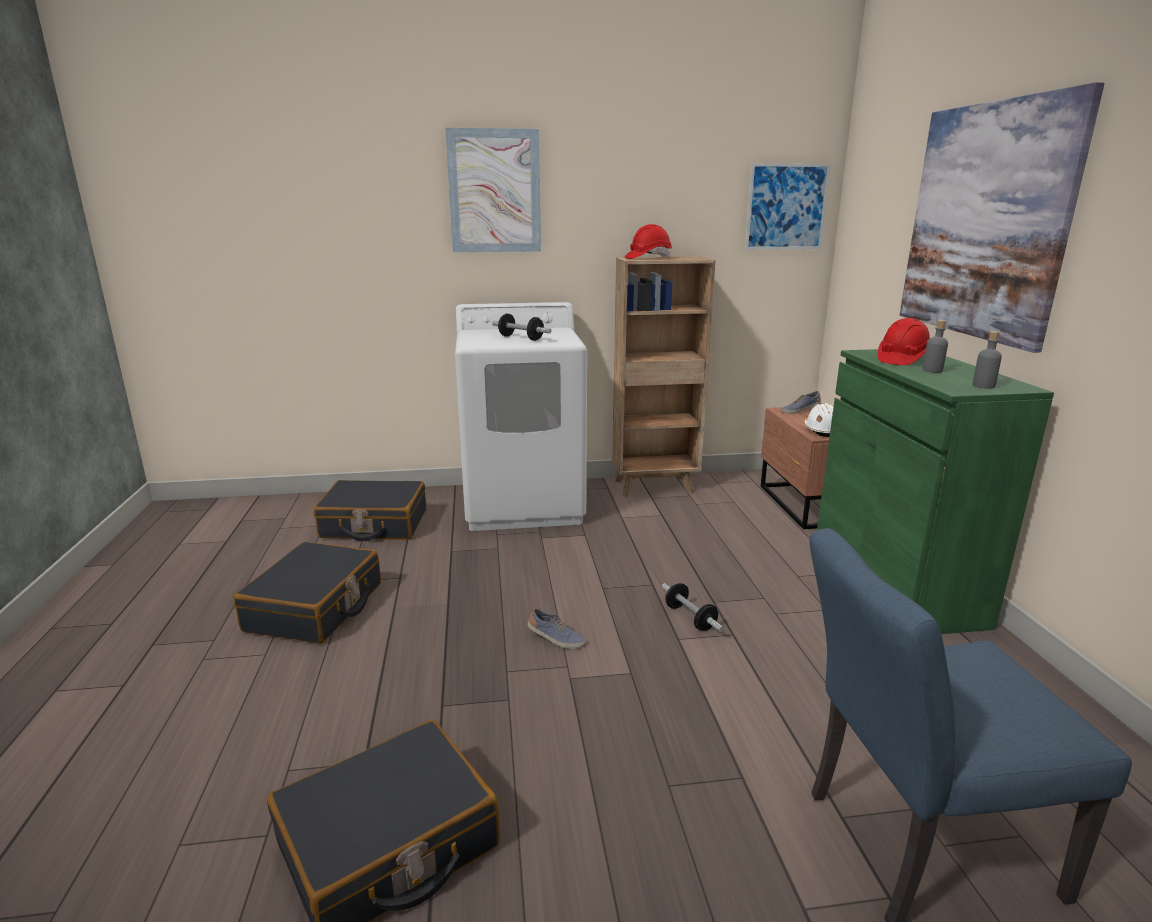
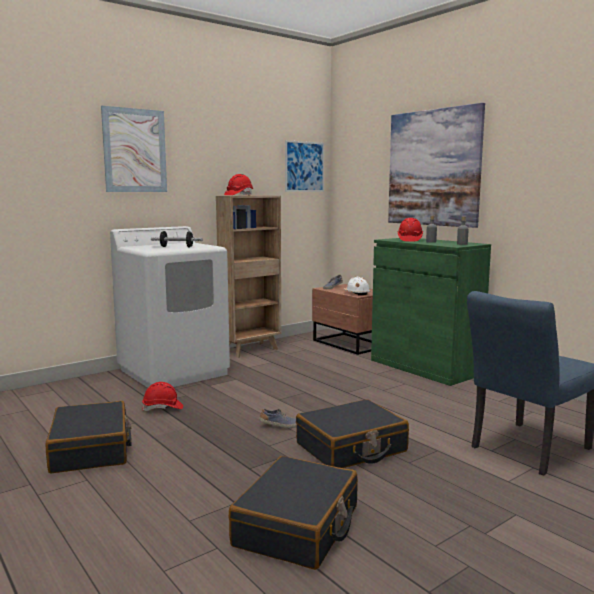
camera: 30 degrees left, 10 degrees down
black suitcase [313,480,426,541] -> black suitcase moved to [296,399,409,468]
dumbbell [662,583,724,632] -> none
none -> red hard hat [142,382,183,411]

